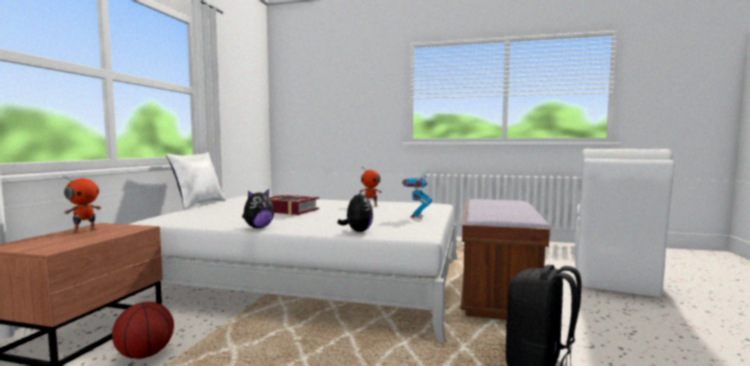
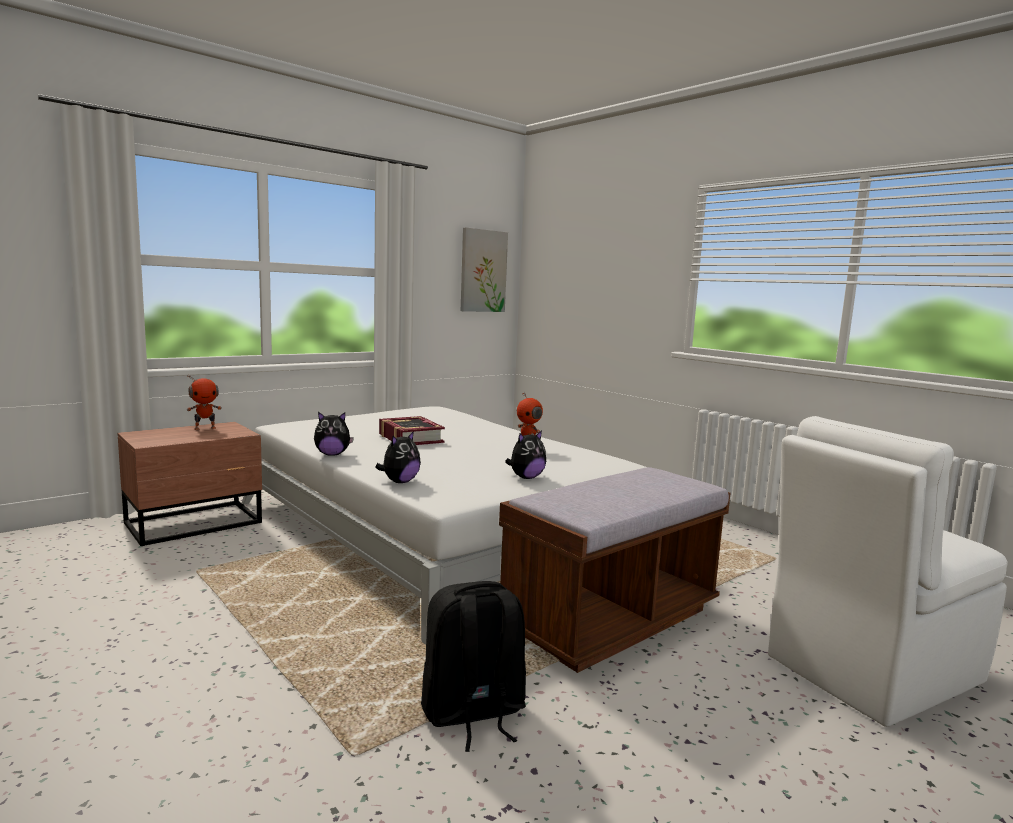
camera: 35 degrees right, 5 degrees up
basketball [112,302,174,359] -> none
white pillow [166,152,226,209] -> none
toy robot [402,171,432,218] -> plush toy [505,430,546,479]
none -> picture [461,227,508,312]

